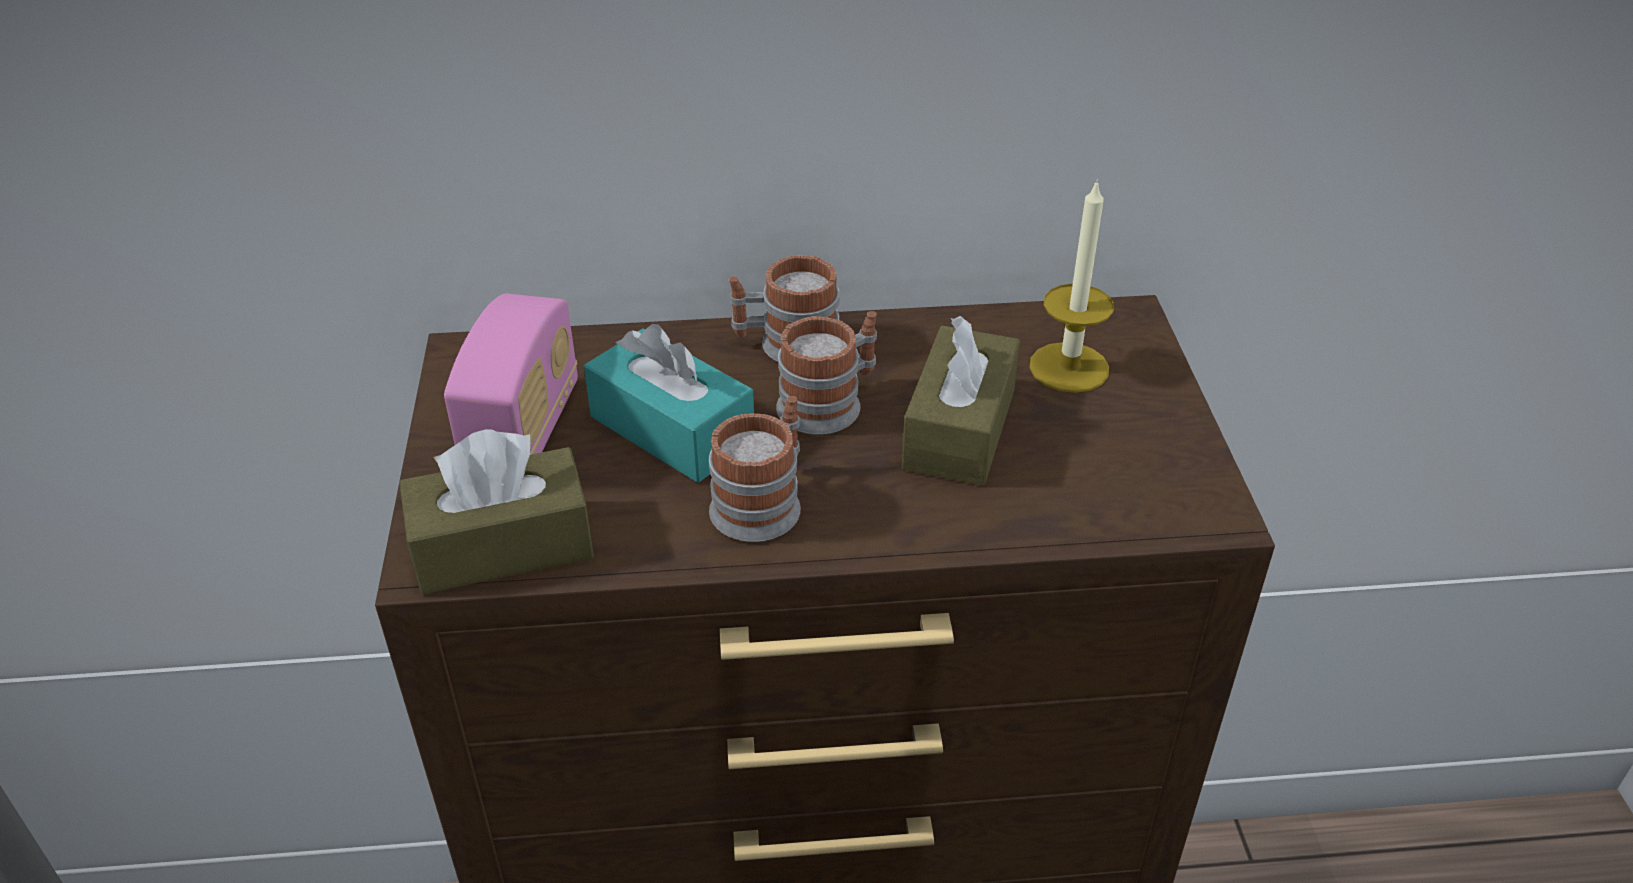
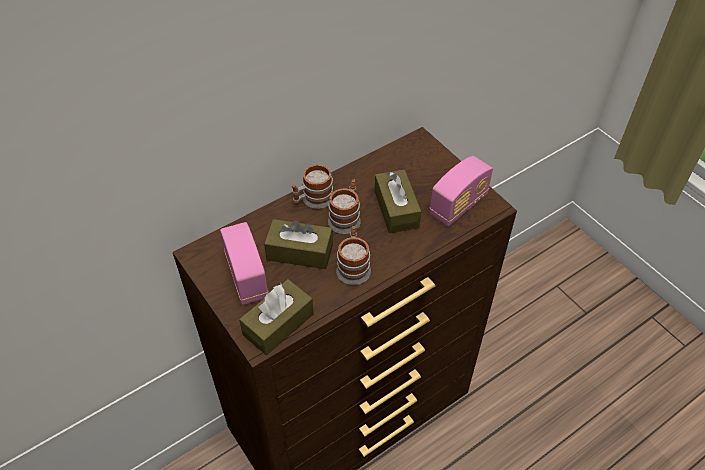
camera: 30 degrees left, 10 degrees up
turquoise tissue box [584,324,754,483] -> brown tissue box [264,219,333,269]
candle [1029,179,1114,393] -> none
none -> radio [430,156,493,227]

